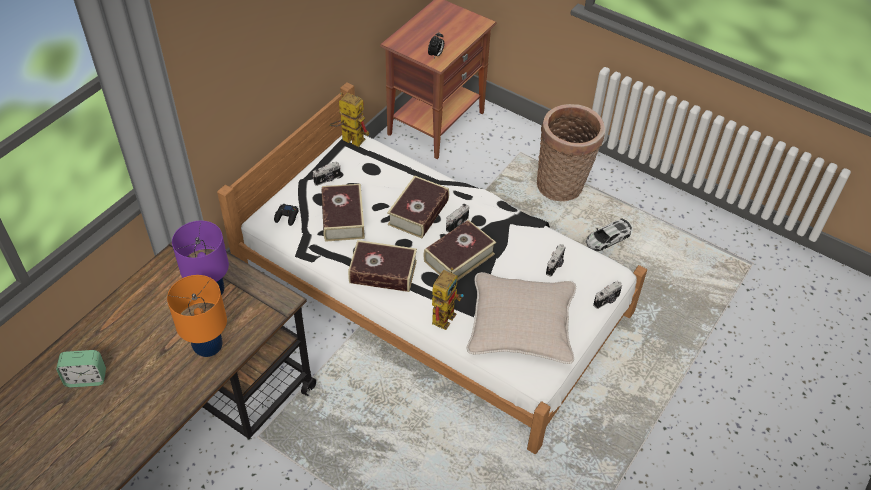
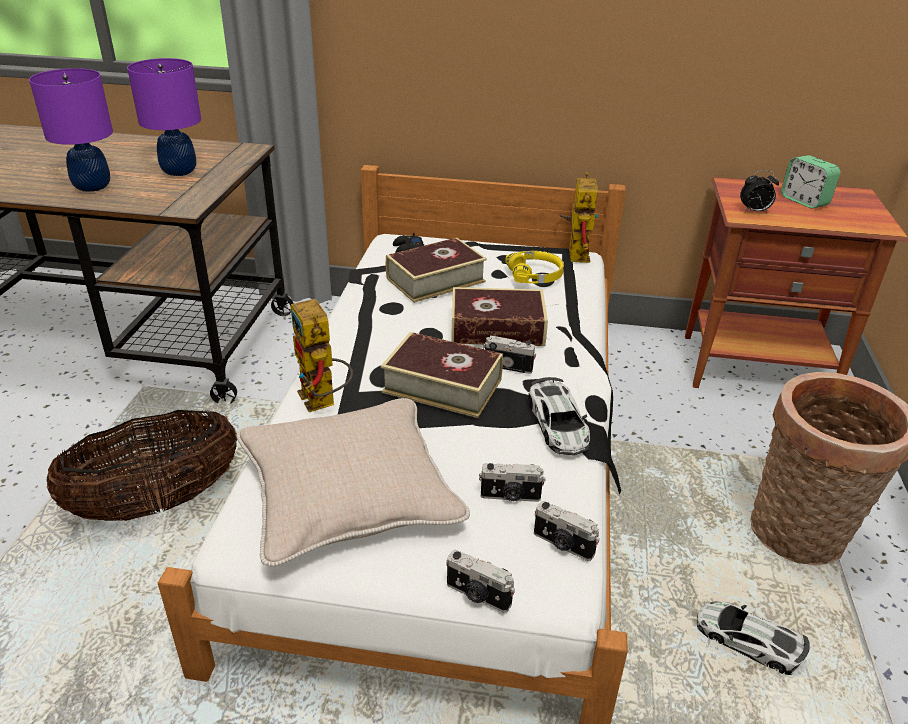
camera: 65 degrees right, 15 degrees down
alarm clock [56,350,106,387] -> alarm clock moved to [781,155,840,209]
orange table lamp [167,275,227,357] -> purple table lamp [29,68,113,192]
camera [313,162,341,186] -> camera moved to [534,501,600,561]
book [348,240,417,292] -> none
toy robot [432,267,464,330] -> toy robot turned 60 degrees clockwise [291,299,353,412]
none -> basket [47,409,237,521]
none -> yellow headphones [505,251,564,283]
none -> toy car [528,377,590,455]

